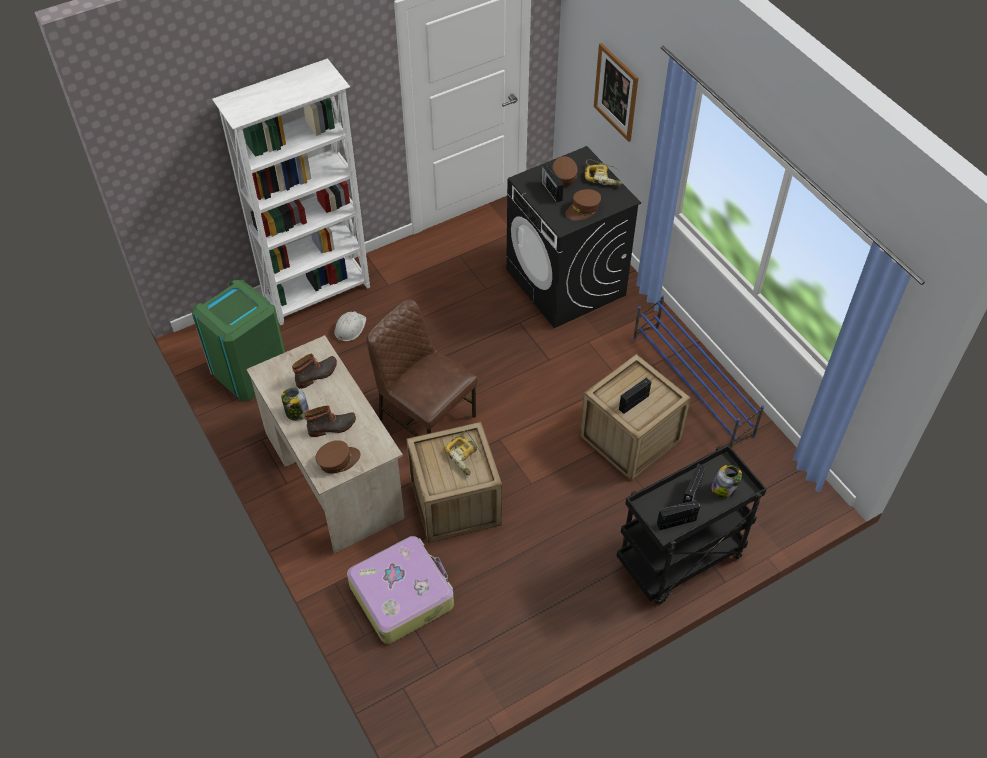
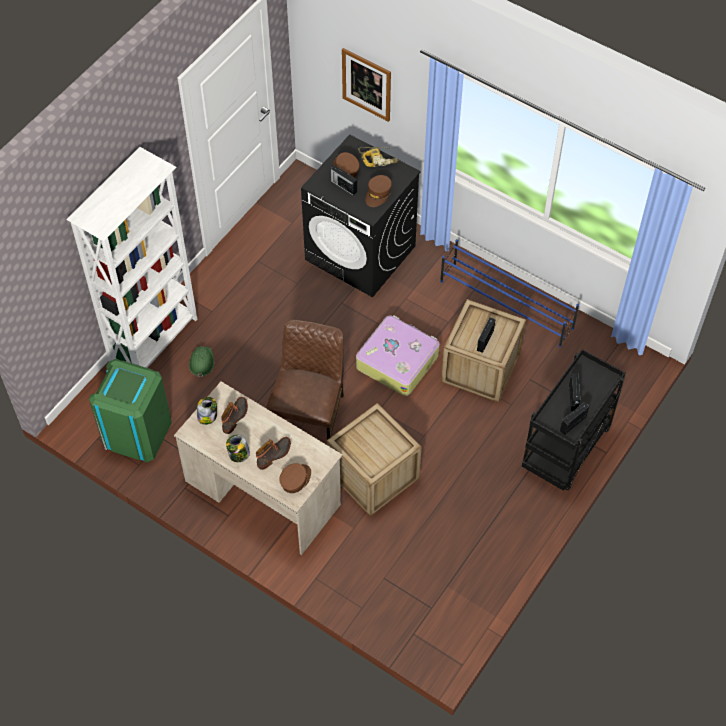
camera: 25 degrees left, 5 degrees up
white hard hat [334,311,366,341] -> green hard hat [189,346,214,378]
suitcase [347,536,454,644] -> suitcase moved to [356,315,440,396]
brown chair [366,300,478,436] -> brown chair turned 90 degrees clockwise [266,320,344,440]
power drill [445,430,483,475] -> none
jar [711,465,742,498] -> jar moved to [197,397,217,425]

